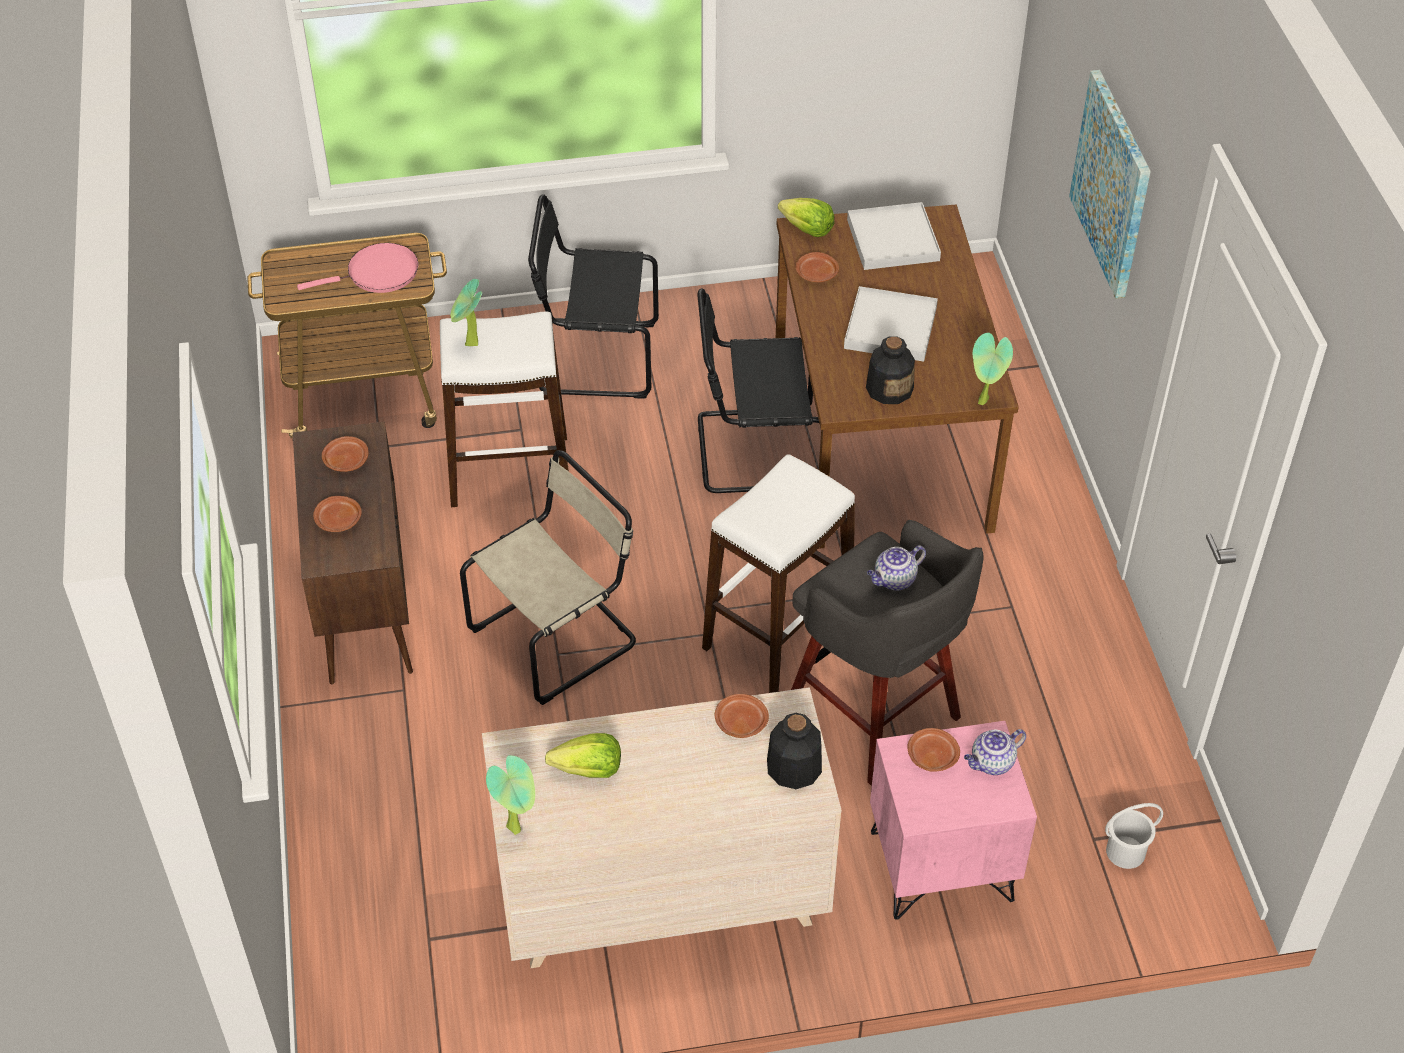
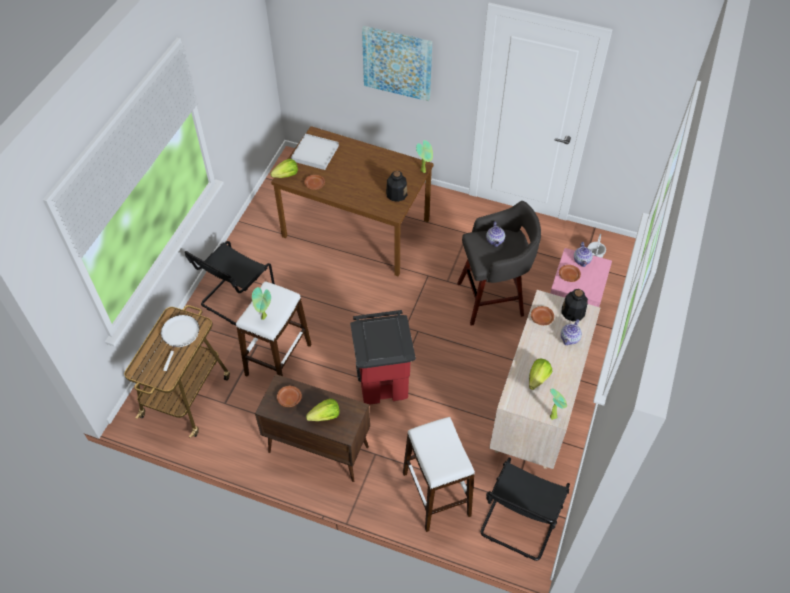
camera: 60 degrees left, 5 degrees up
pink frying pan [297,243,418,293] -> white frying pan [161,315,199,371]
brown plate [313,496,362,532] -> lettuce [306,399,340,421]
beige chair [460,450,636,705] -> red trash can [350,310,416,405]
black chair [697,288,820,493] -> black chair moved to [481,457,570,561]
white stool [702,454,855,693] -> white stool moved to [403,417,475,532]
white tray [844,286,938,362] -> none
none -> teapot [561,319,582,345]

